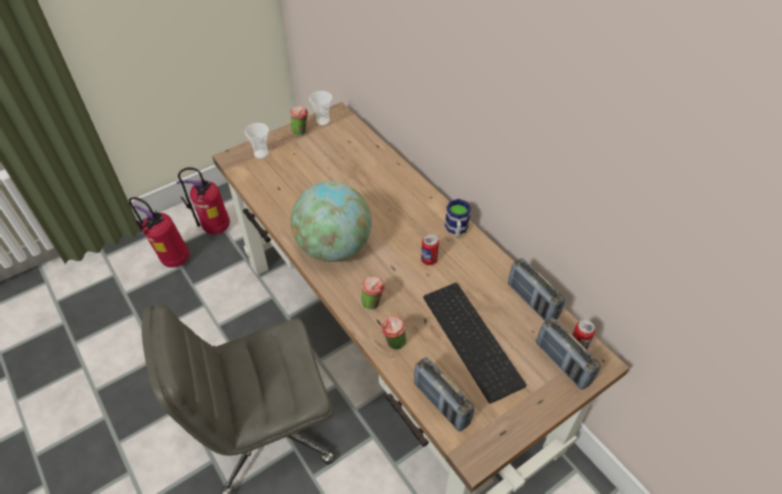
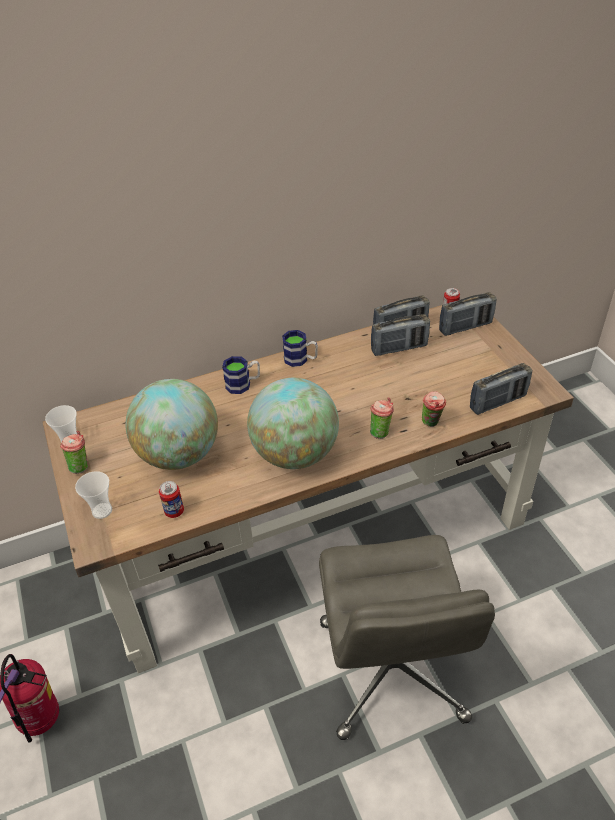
camera: 75 degrees left, 5 degrees down
fire extinguisher [129,197,189,268] -> none
can [421,234,439,265] -> can moved to [159,481,184,518]
keyboard [423,283,526,404] -> none
none -> globe [125,379,218,470]
none -> mug [222,356,260,394]
none -> radio [371,314,430,356]

